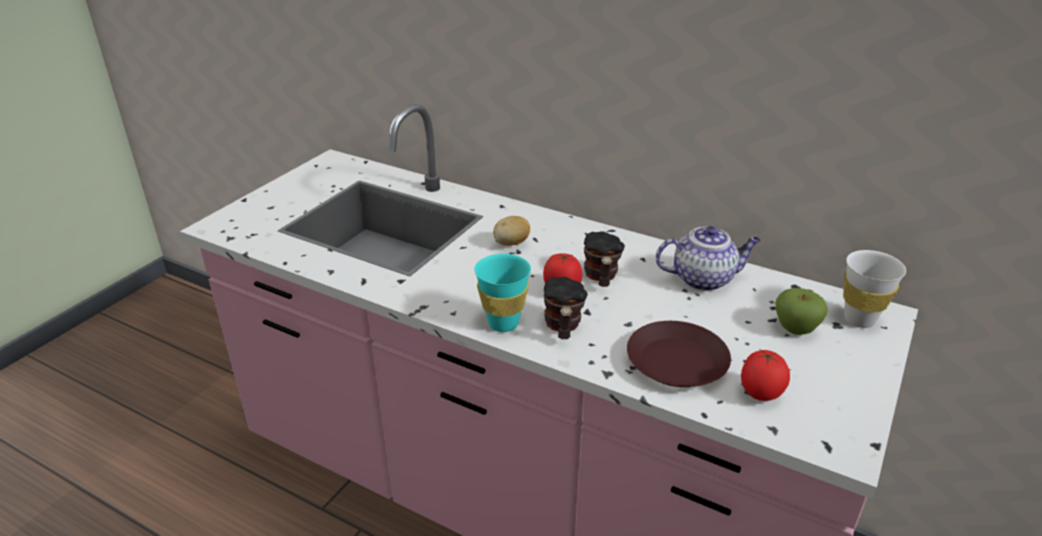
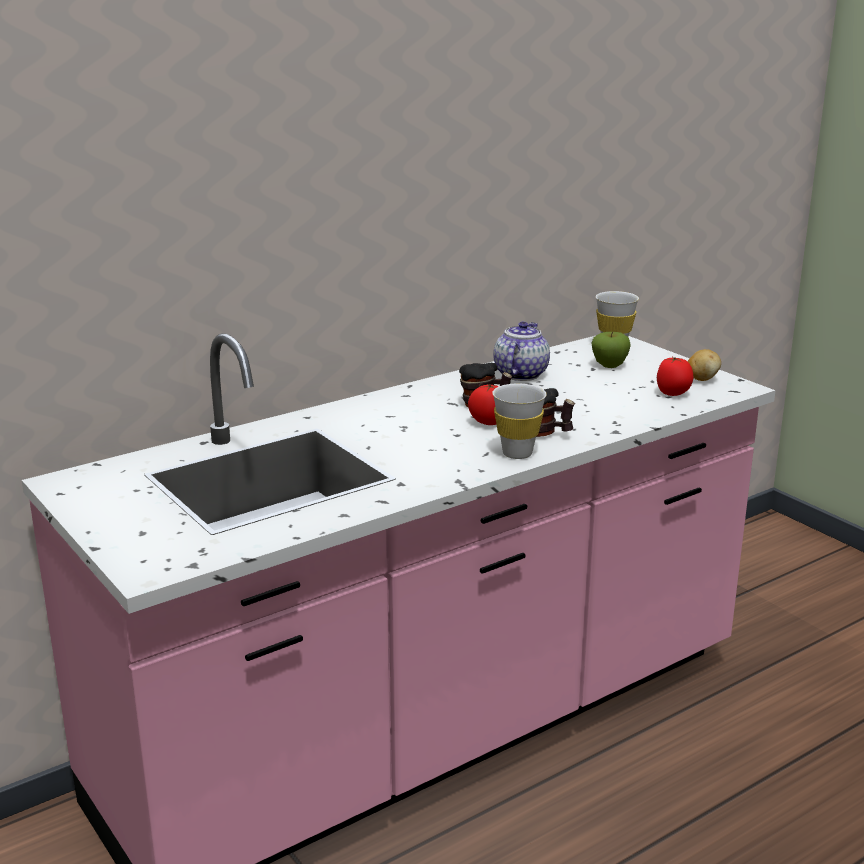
camera: 65 degrees left, 10 degrees down
turquoise cup [475,254,531,332] -> white cup [492,384,547,459]
potato [493,216,530,246] -> potato moved to [687,349,721,381]
brown plate [627,321,731,387] -> none

